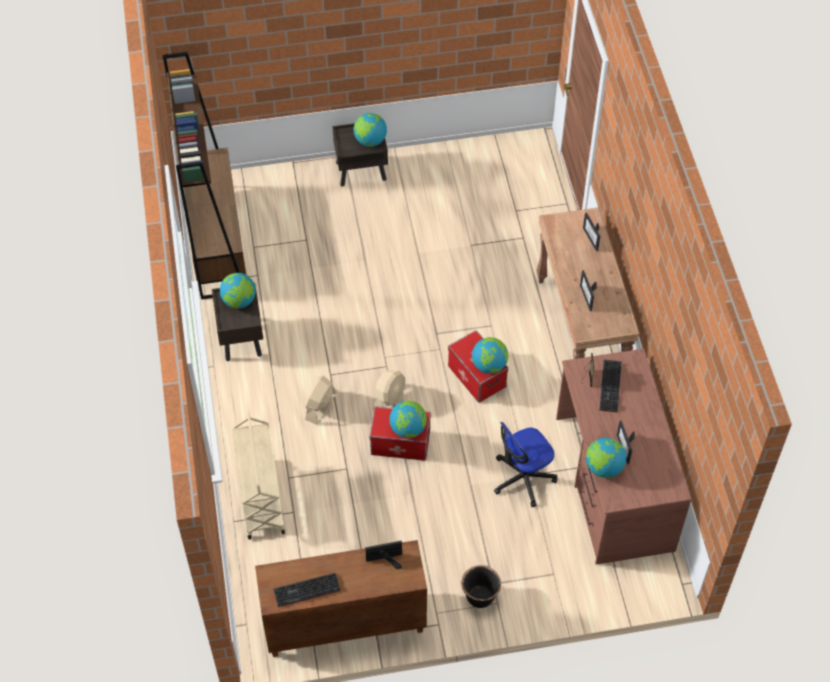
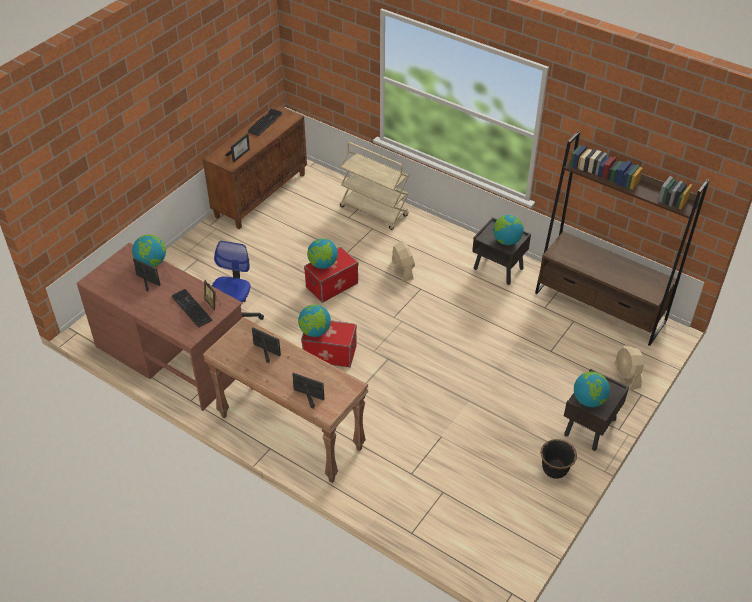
camera: 135 degrees right, 10 degrees down
beige fan [373,370,406,411] -> beige fan moved to [614,346,644,390]
black planter [461,565,501,608] -> black planter moved to [541,439,577,479]

